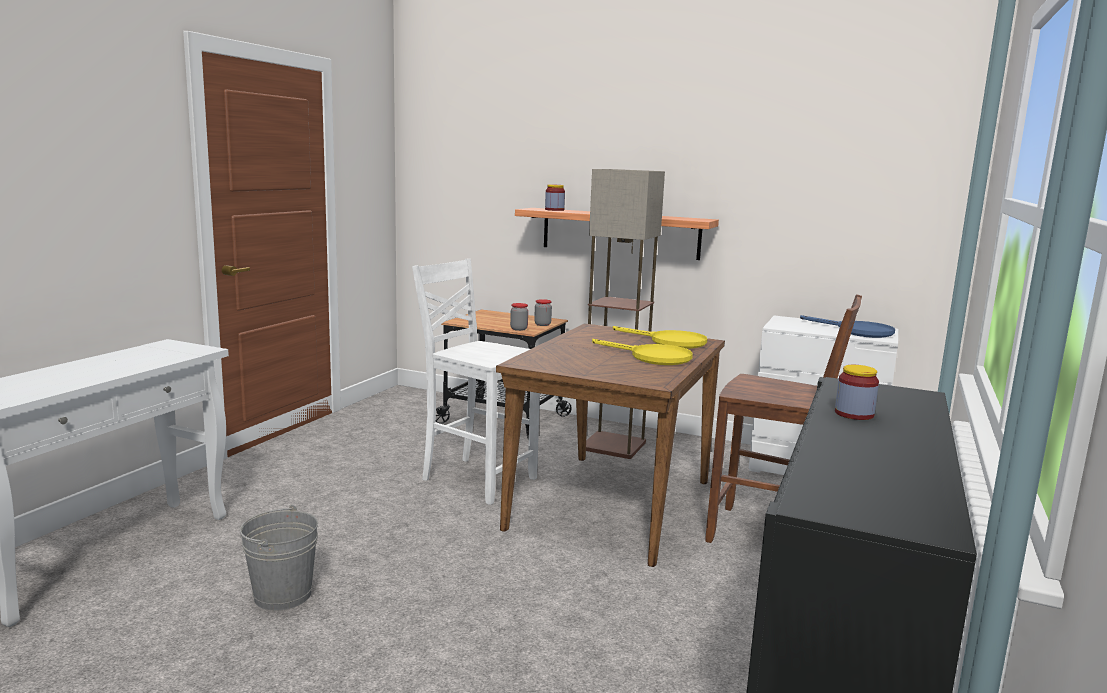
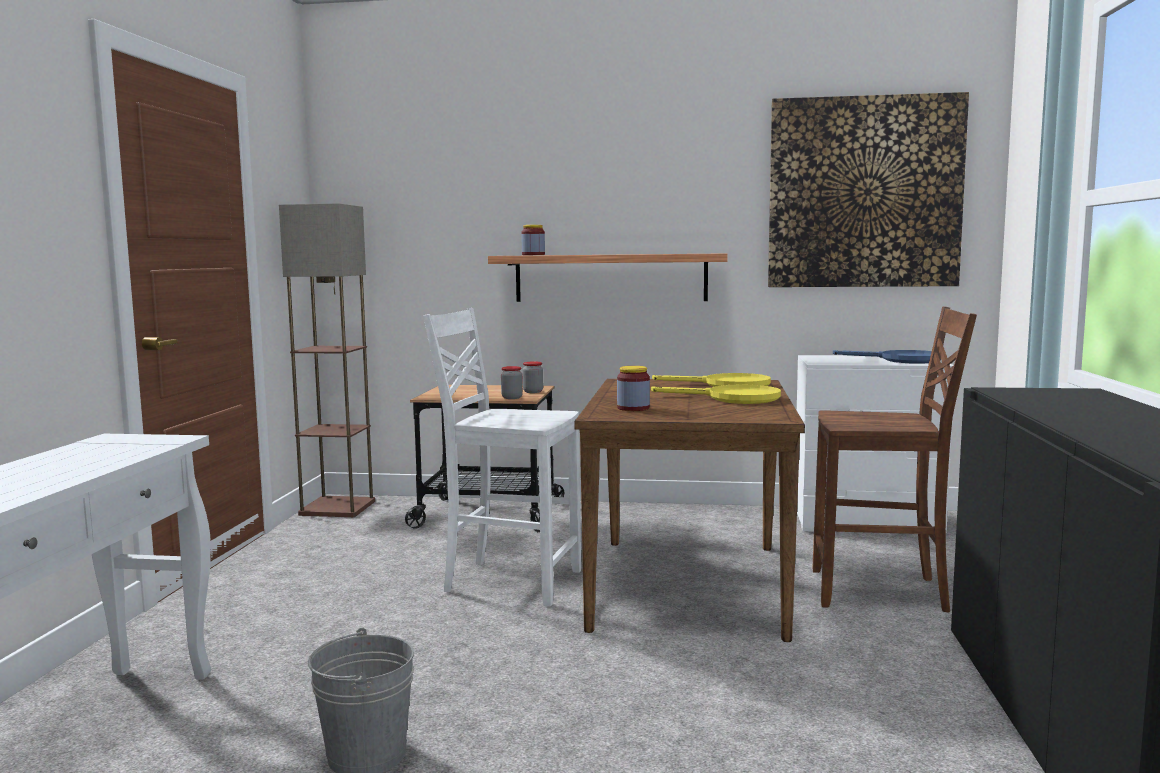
camera: 15 degrees left, 5 degrees down
floor lamp [586,169,665,459] -> floor lamp moved to [279,203,375,517]
jar [835,365,879,420] -> jar moved to [617,366,650,411]
none -> picture [768,92,969,287]

